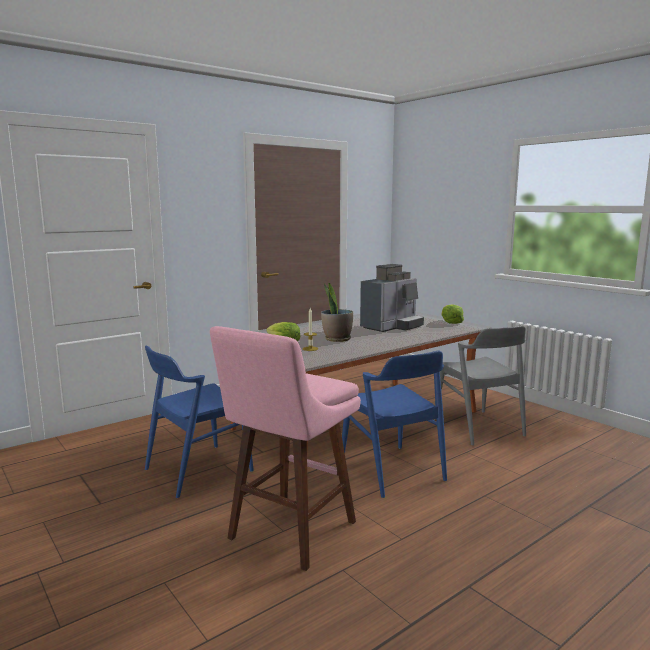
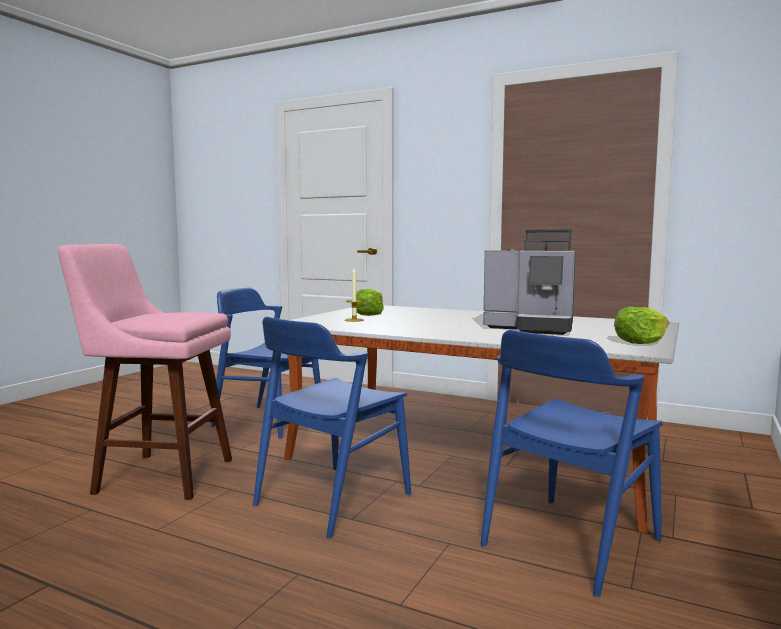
camera: 65 degrees right, 5 degrees down
potted plant [321,282,353,342] -> none
grey chair [433,326,526,446] -> blue chair [481,330,663,597]

